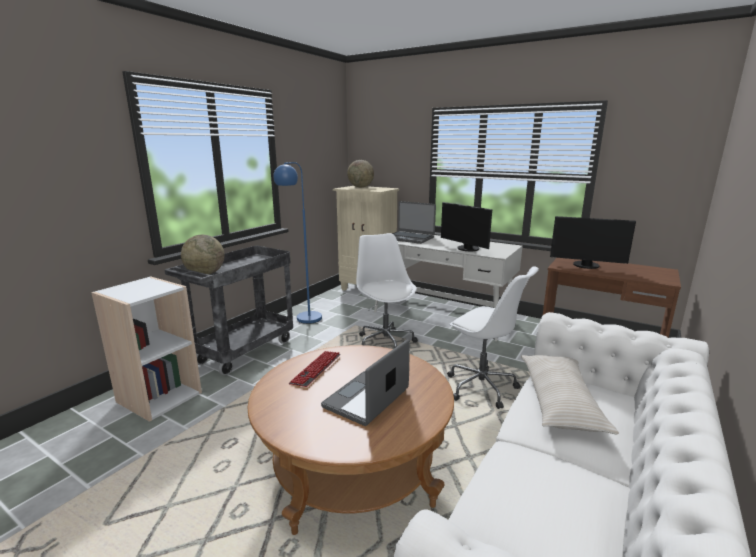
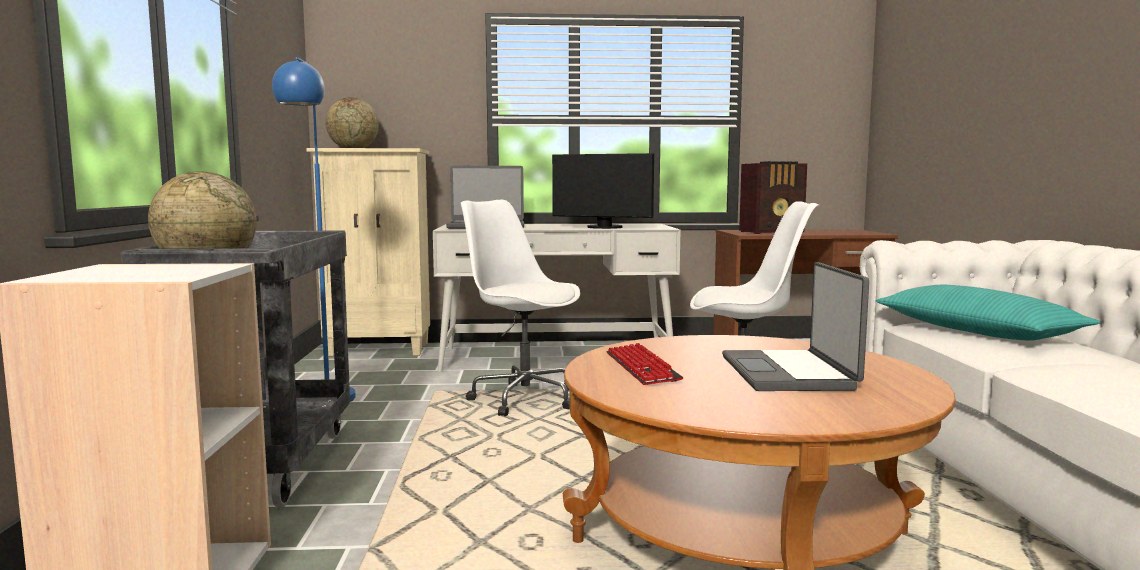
camera: 35 degrees left, 10 degrees down
beige pillow [521,355,619,434] -> turquoise pillow [876,284,1101,340]
monitor [550,216,636,269] -> radio [739,161,807,234]

